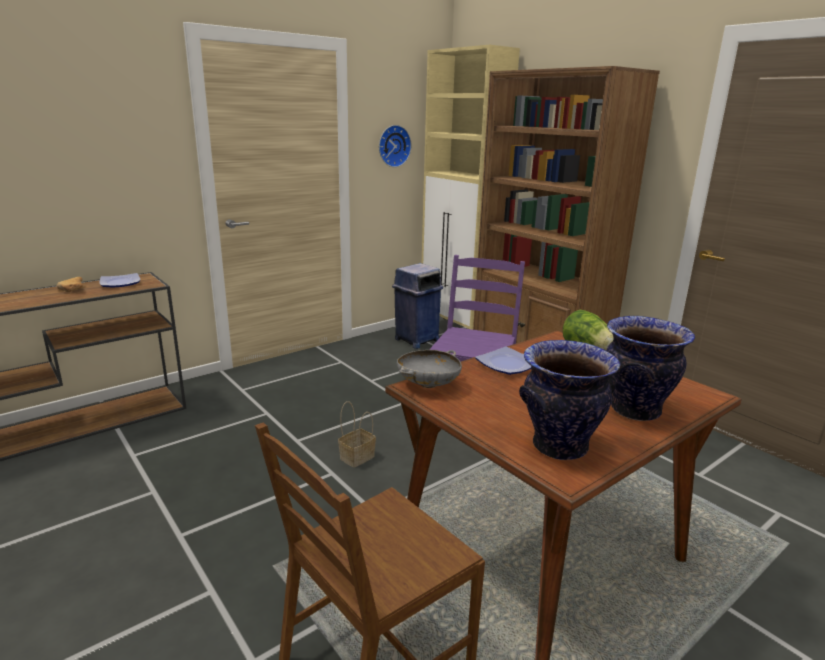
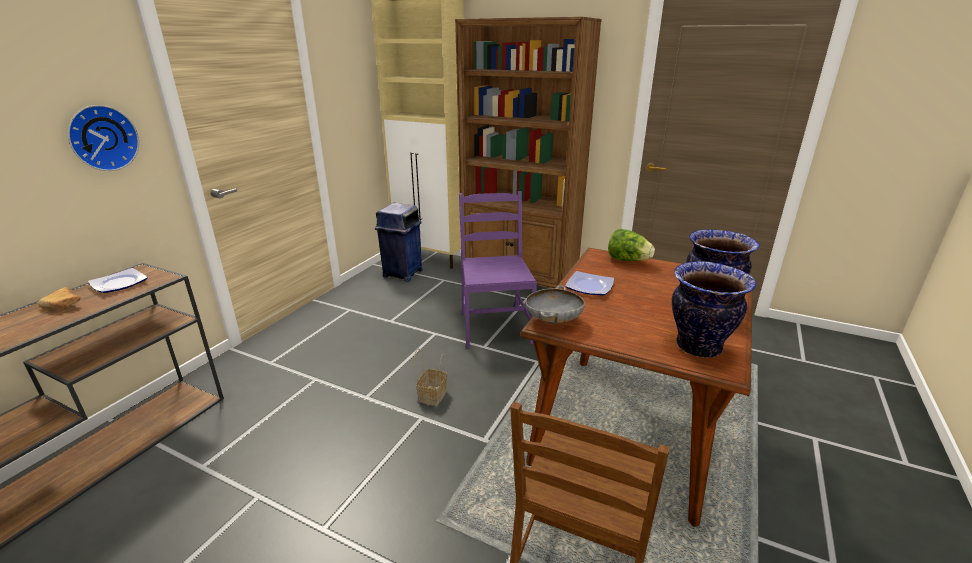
camera: 25 degrees left, 5 degrees up
wall clock [379,125,412,167] -> wall clock moved to [68,105,139,171]

